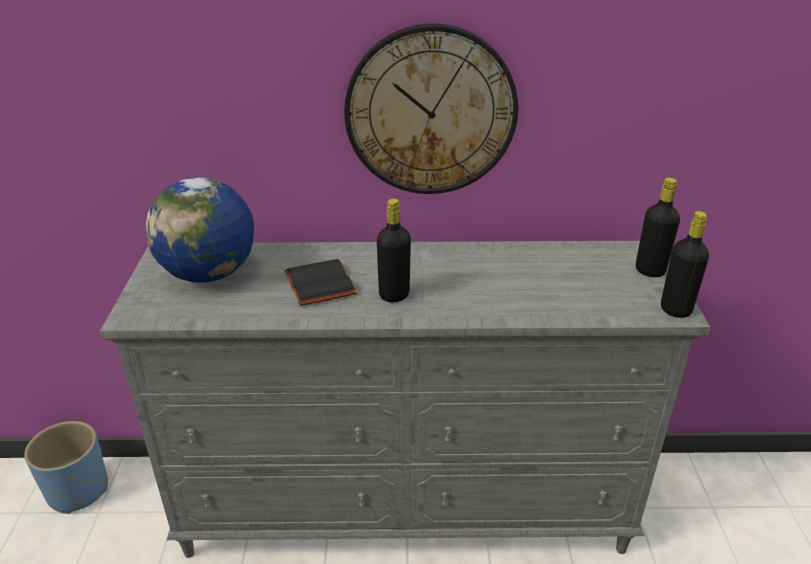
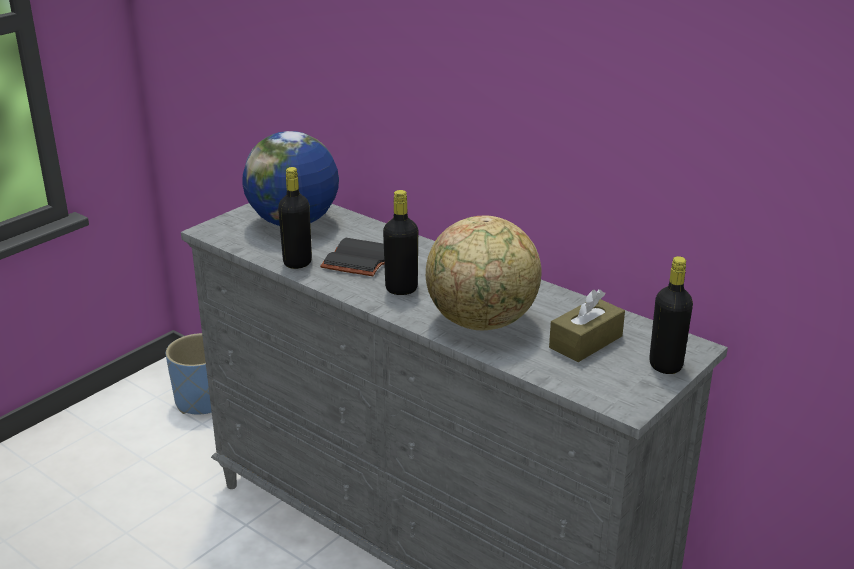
camera: 40 degrees right, 5 degrees down
wall clock [344,23,518,194] -> none
black bottle [661,211,709,318] -> black bottle moved to [278,167,312,269]
none -> globe [426,216,542,330]
none -> brown tissue box [549,289,625,362]

